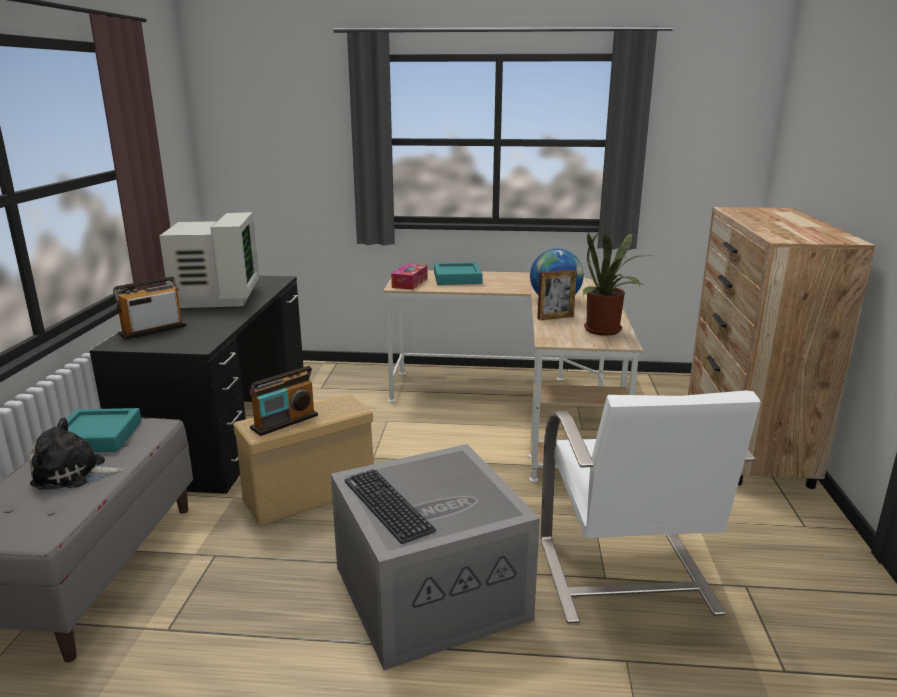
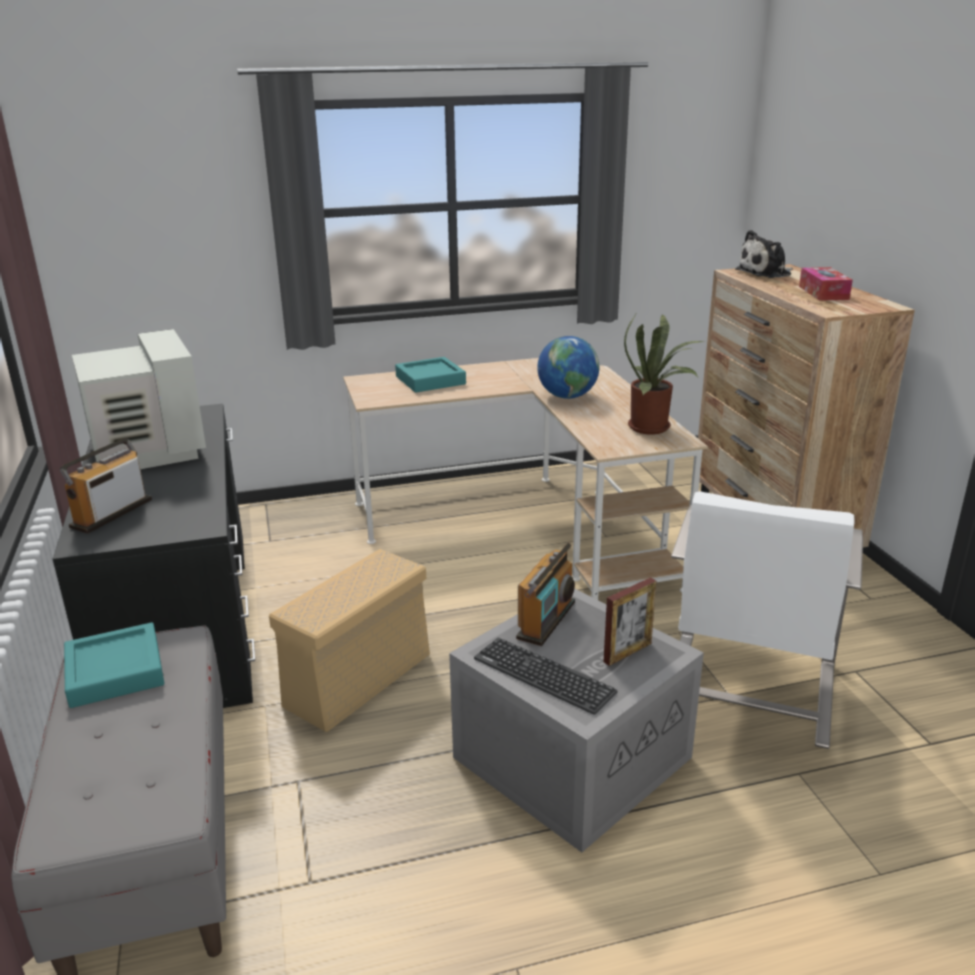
camera: 20 degrees left, 5 degrees up
plush toy [30,417,124,490] -> plush toy moved to [735,230,793,278]
radio [249,366,318,436] -> radio moved to [516,543,575,646]
tissue box [391,264,427,290] -> tissue box moved to [799,267,853,301]
picture frame [537,270,577,320] -> picture frame moved to [603,577,656,666]
white armchair [541,390,761,623] -> white armchair turned 45 degrees clockwise [671,491,863,749]

